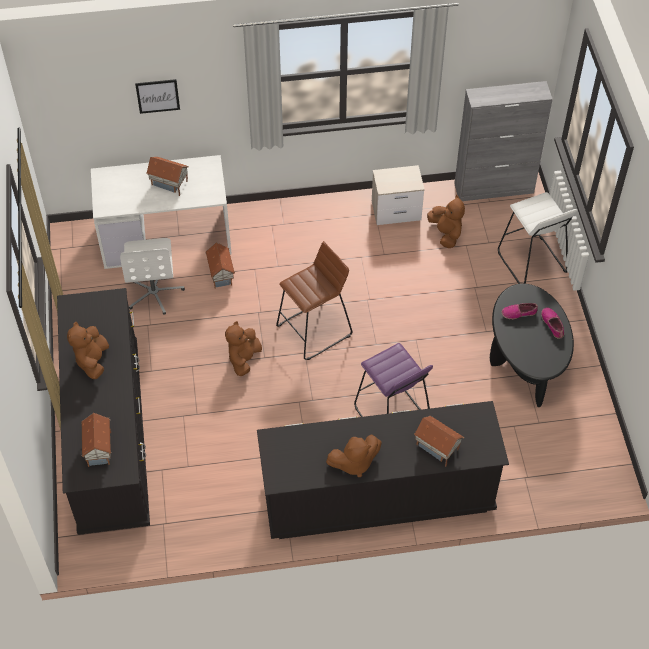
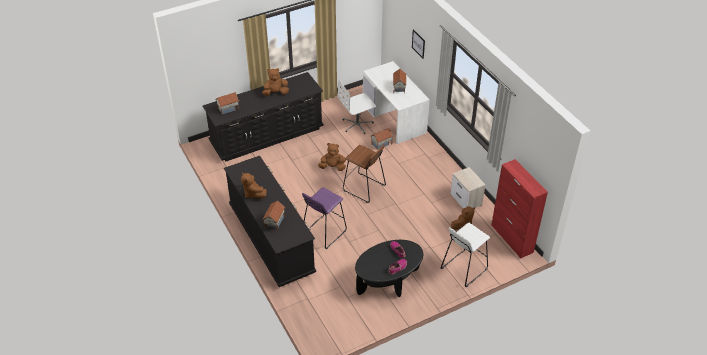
camera: 70 degrees right, 10 degrees down
grey cabinet [454,81,553,201] -> red cabinet [491,159,548,258]

